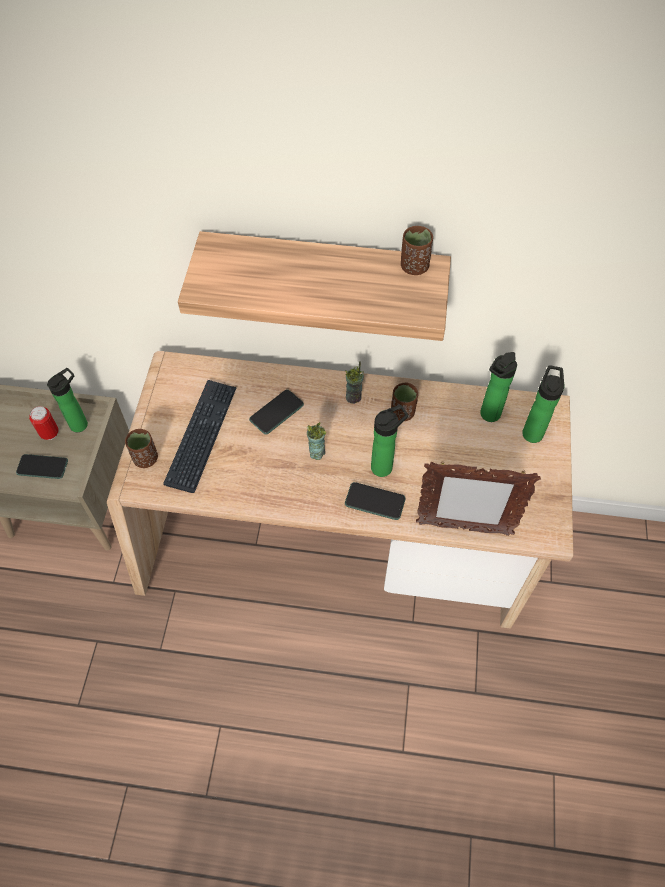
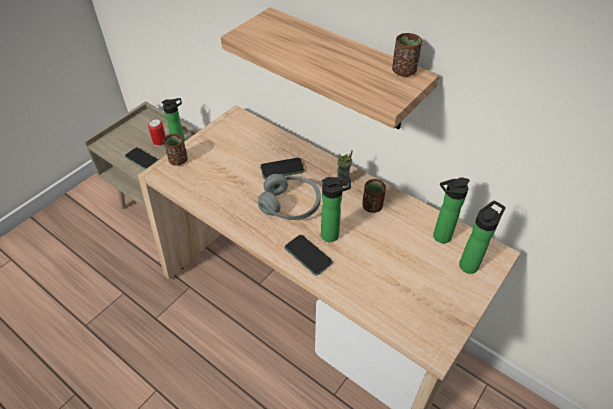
camera: 30 degrees right, 10 degrees down
keyboard [163,380,237,493] -> none
cup [307,422,326,460] -> grey headphones [258,174,321,220]
picture frame [416,461,541,536] -> none

